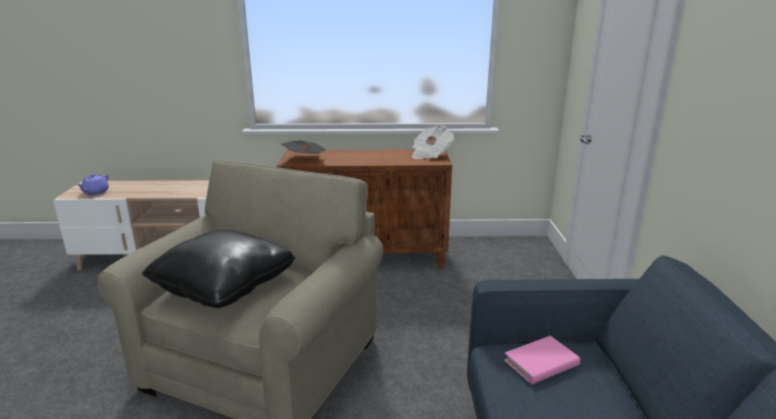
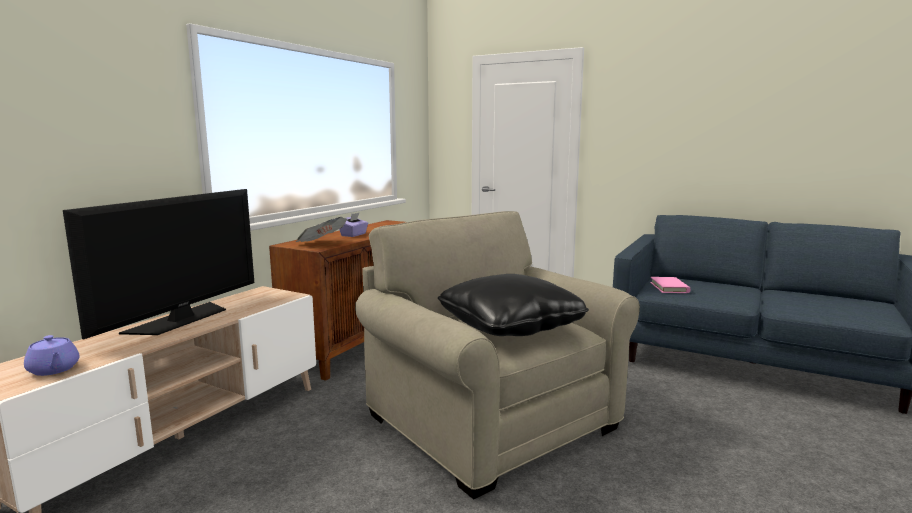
camera: 60 degrees left, 10 degrees down
newspaper [412,126,454,159] -> none
none -> television [63,189,254,339]
none -> purple tissue box [339,212,368,237]

